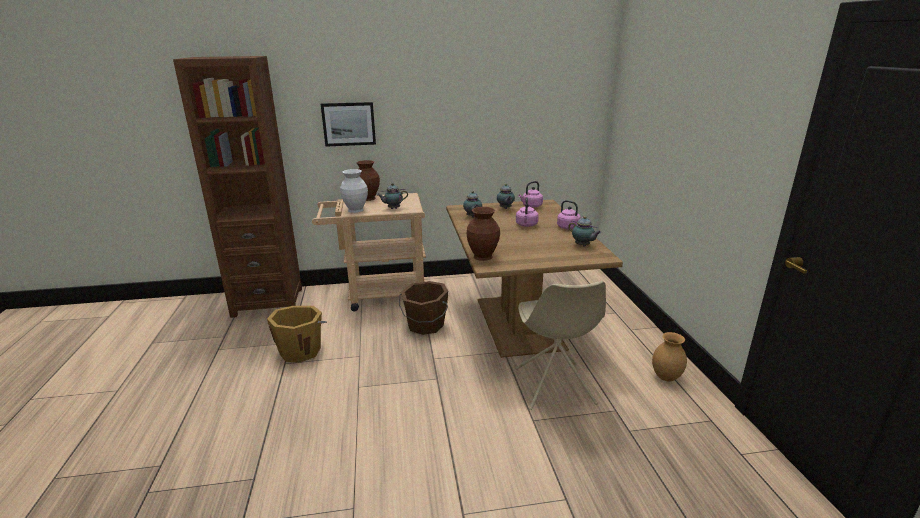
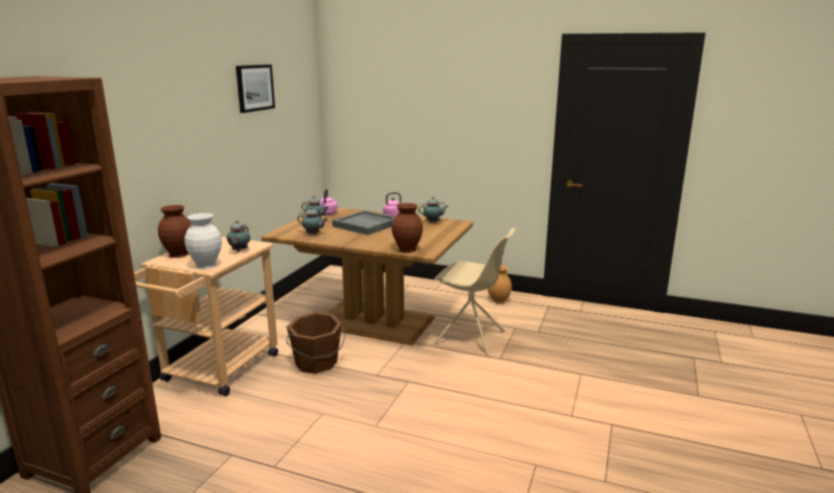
camera: 60 degrees left, 5 degrees down
orange bucket [267,306,327,363] -> none
picture [321,102,376,147] -> picture moved to [236,65,275,113]
pink kettle [516,197,539,227] -> grey tray [332,210,395,235]

